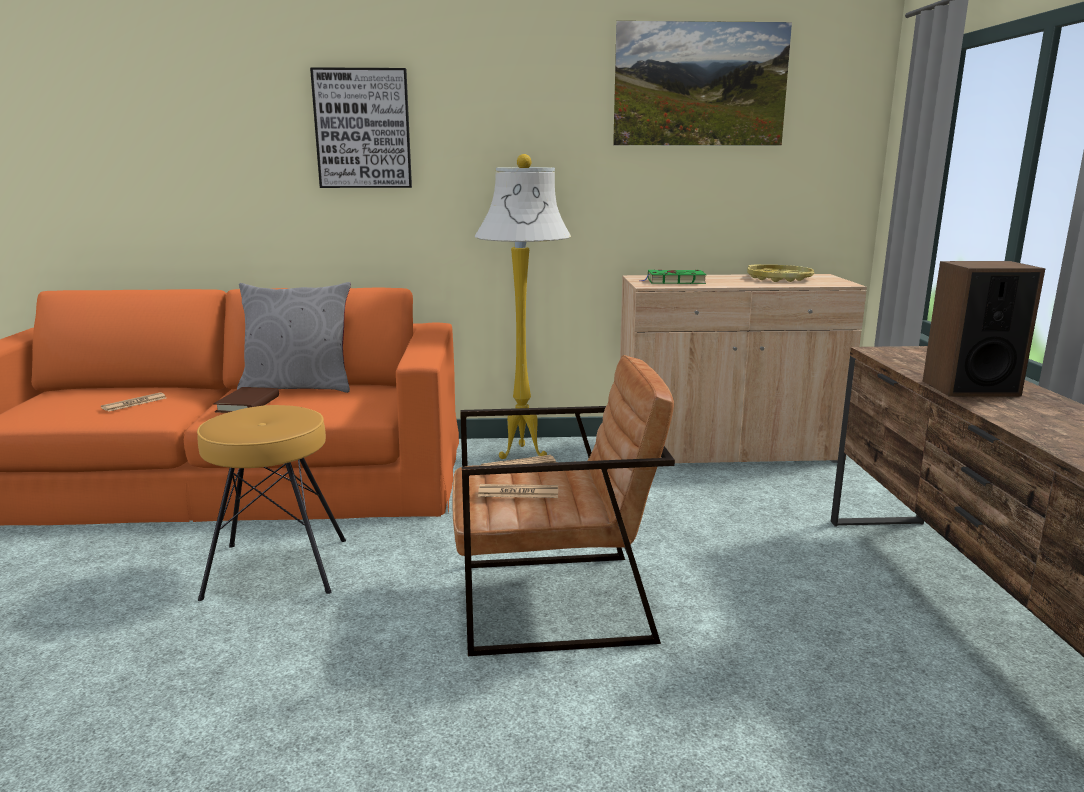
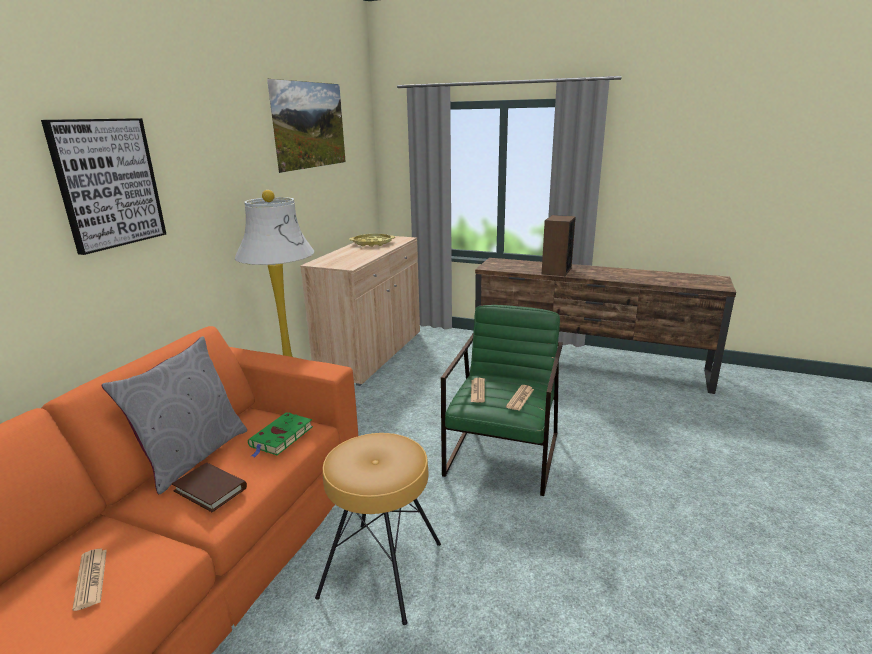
camera: 65 degrees left, 5 degrees up
brown armchair [453,355,675,656] -> green armchair [441,305,563,496]
green book [640,270,706,284] -> green book moved to [248,412,313,457]

